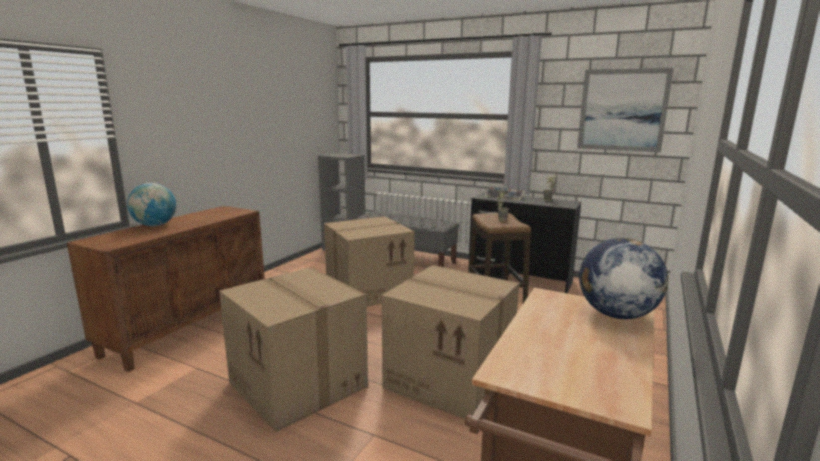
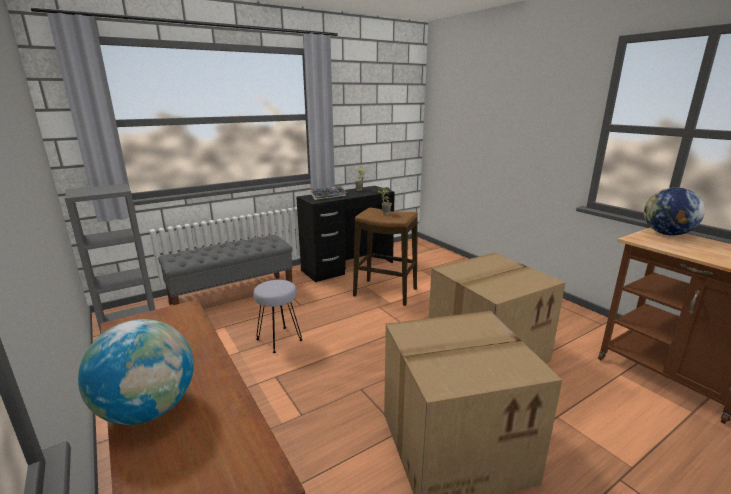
camera: 60 degrees left, 5 degrees up
cardboard box [324,216,415,307] -> grey stool [254,280,302,353]
picture [577,68,674,152] -> none

